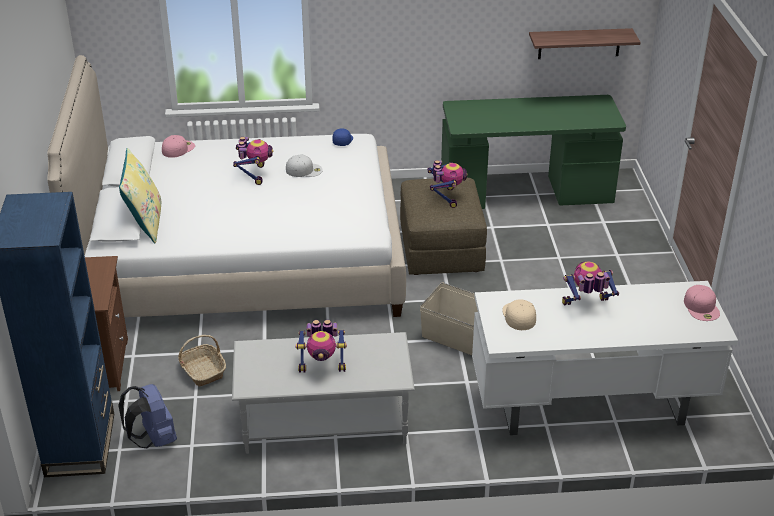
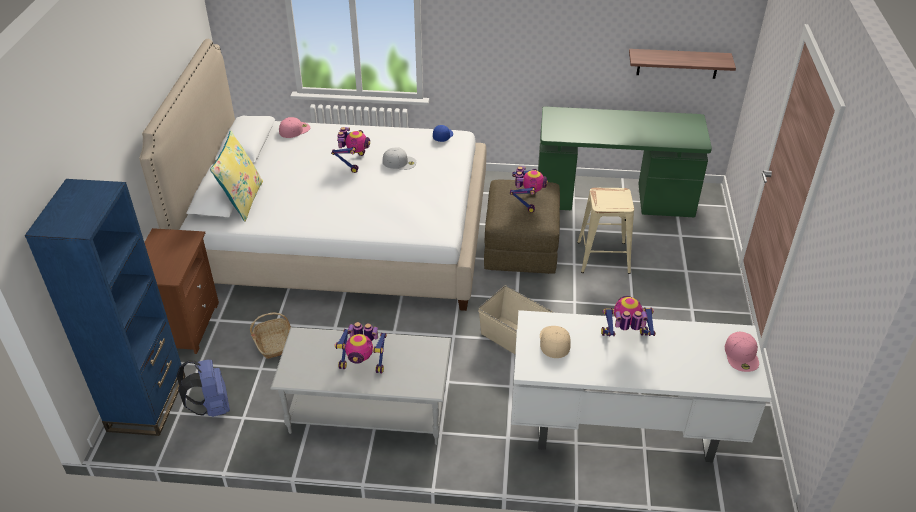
camera: 10 degrees right, 5 degrees up
none -> beige stool [577,188,634,274]

